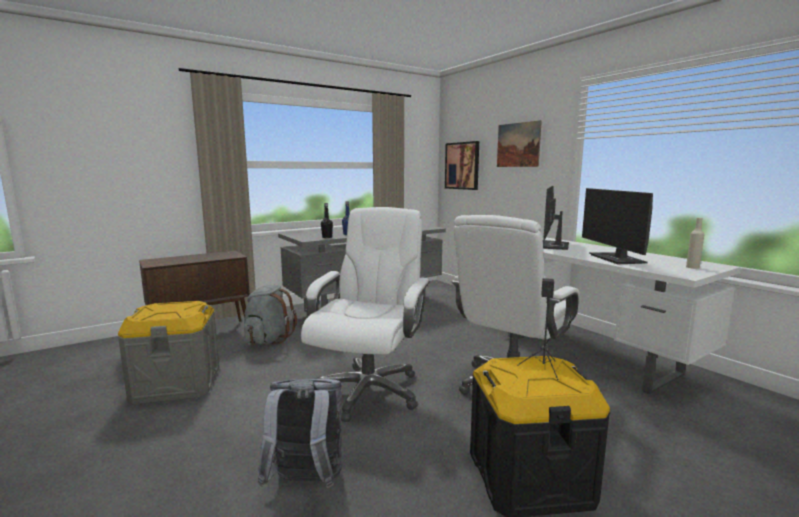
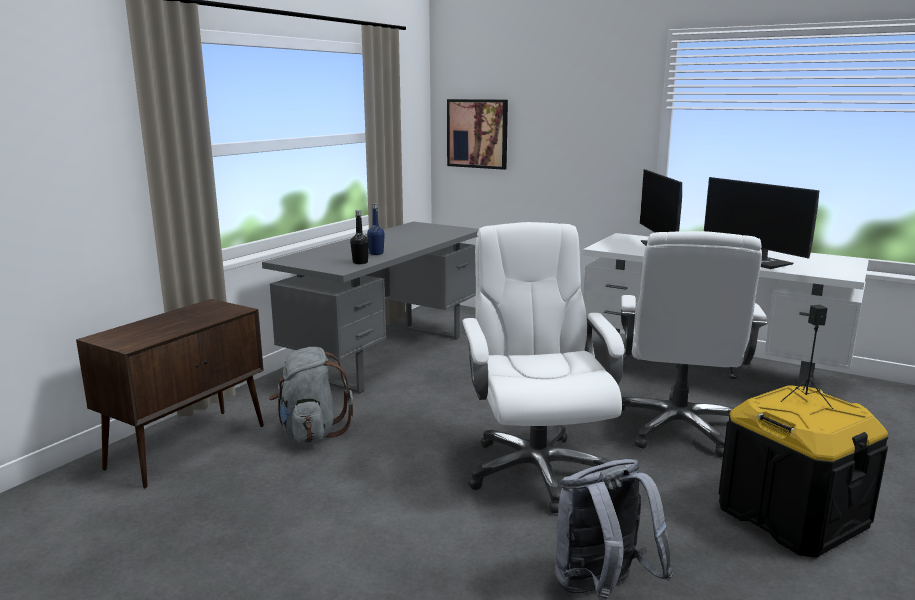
camera: 25 degrees left, 5 degrees up
grey storage box [118,301,219,404] -> none
picture [497,120,542,167] -> none
beige bottle [686,218,704,269] -> none

